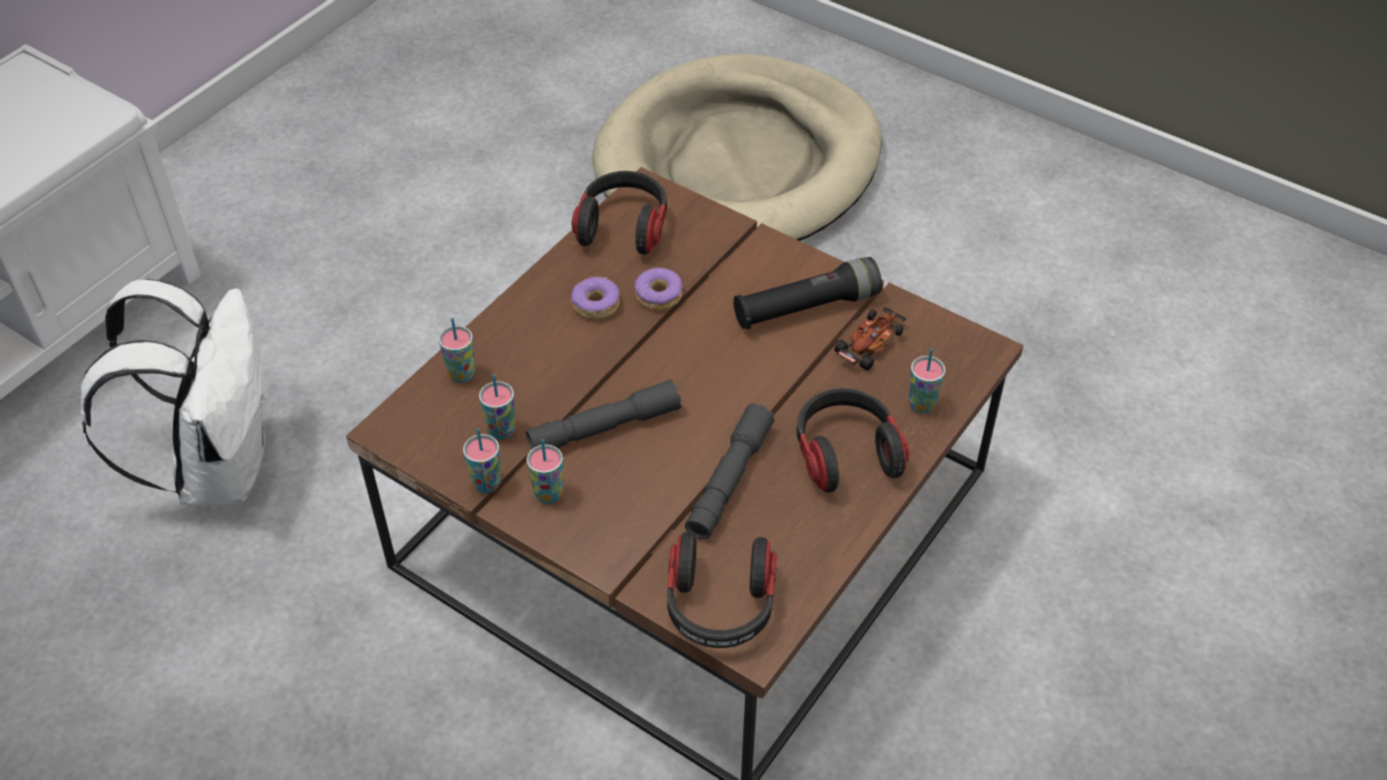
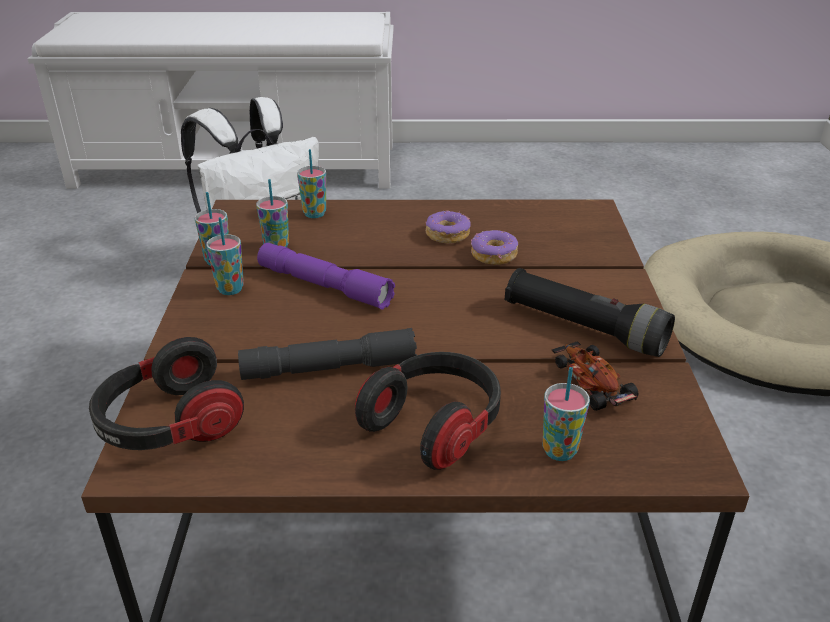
camera: 55 degrees right, 15 degrees down
grey flashlight [526,379,682,450] -> purple flashlight [257,243,395,310]
headphones [572,171,667,255] -> none
toy car [834,307,907,371] -> toy car turned 120 degrees counterclockwise [552,342,638,411]

